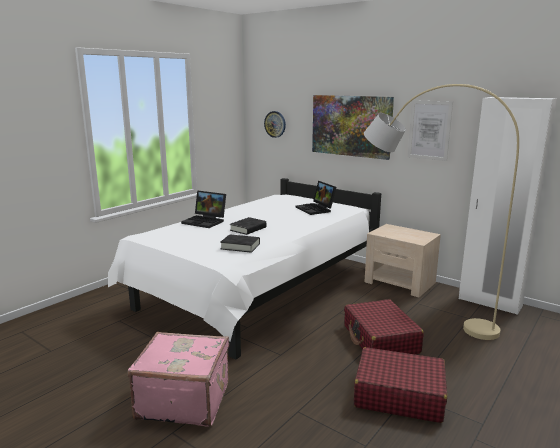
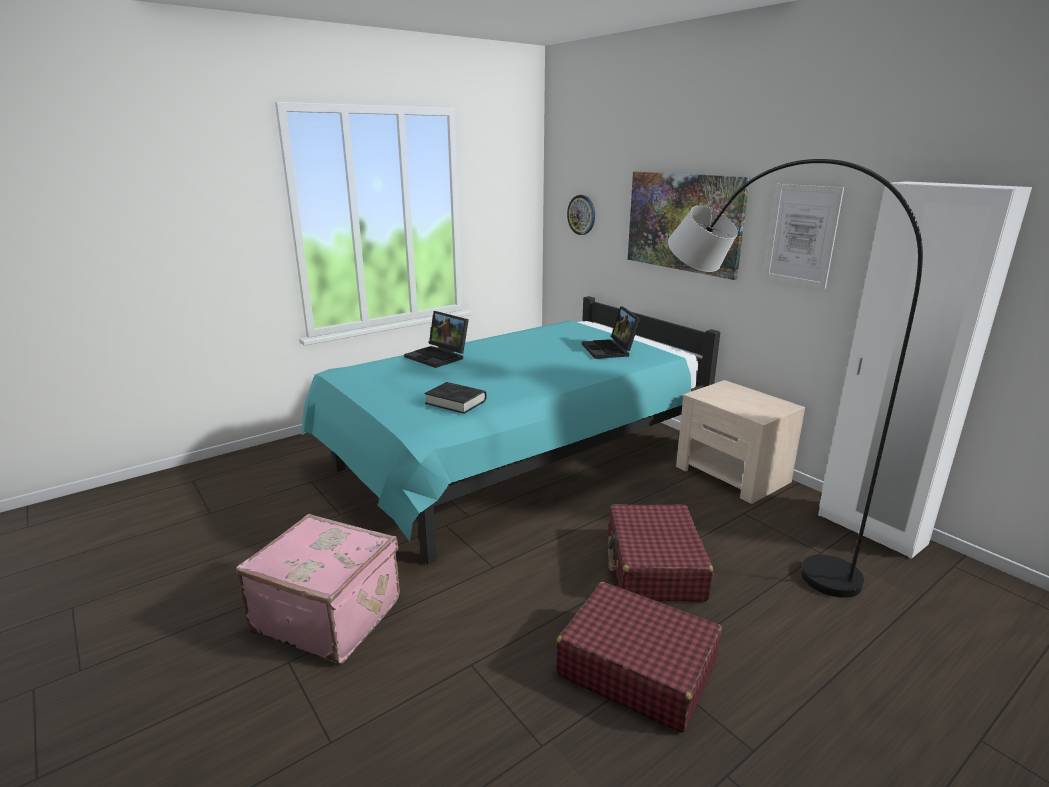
camera: 15 degrees right, 5 degrees up
white bed [108,178,381,360] -> turquoise bed [301,296,720,564]
black book [230,217,267,235] -> none
beige floor lamp [364,84,519,340] -> black floor lamp [668,159,923,598]

